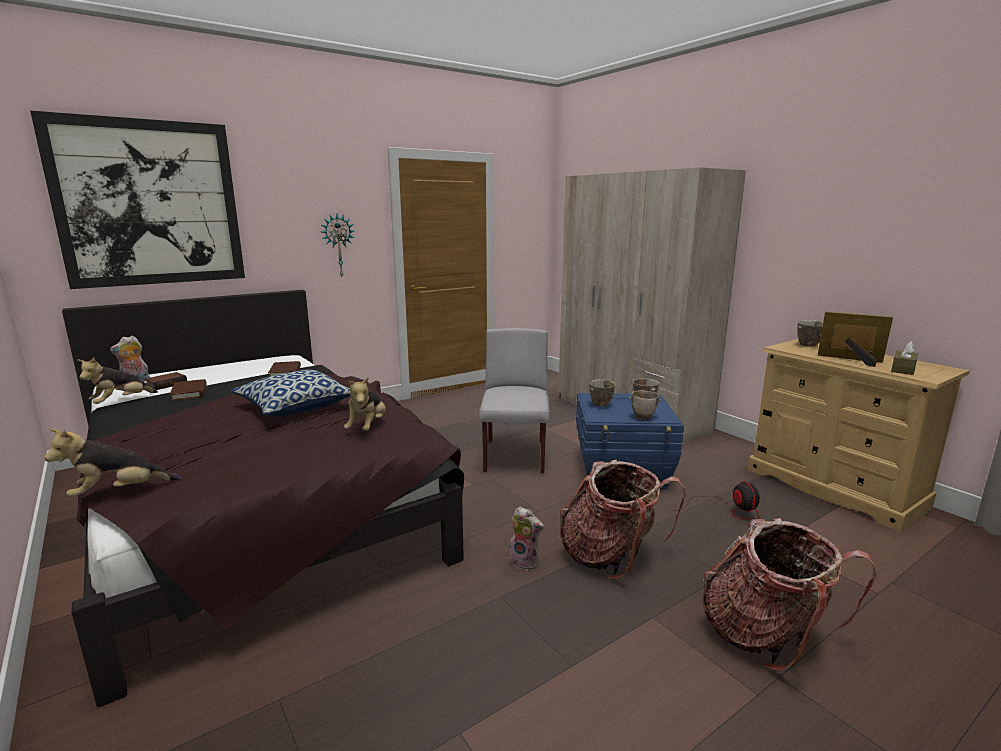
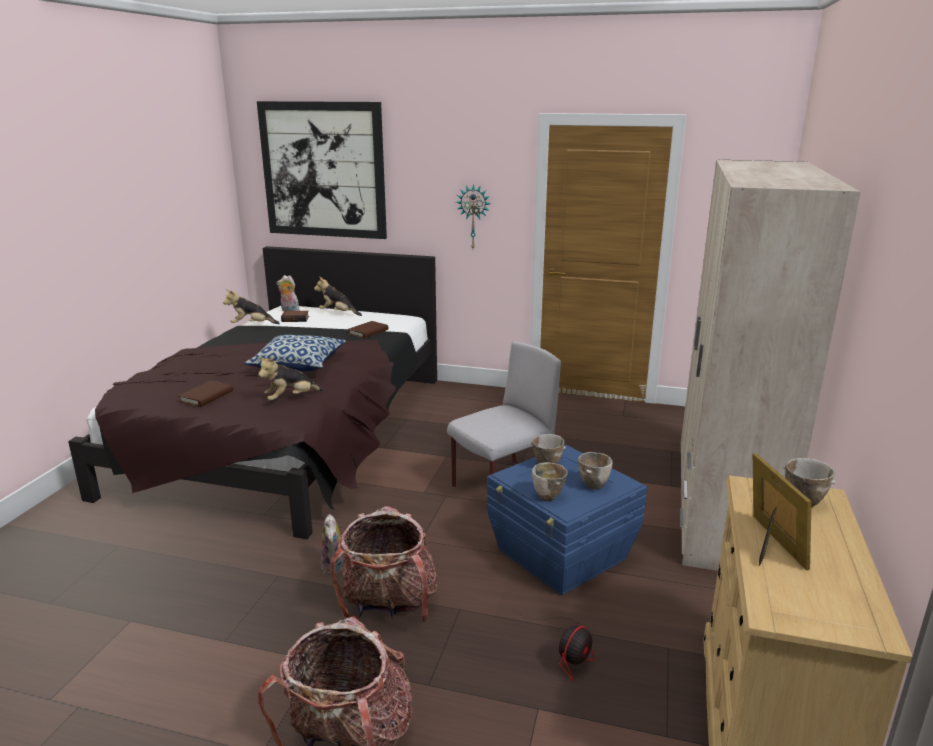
camera: 50 degrees right, 5 degrees up
plush toy [44,429,181,497] -> plush toy moved to [314,277,362,316]
brown book [170,379,207,401] -> brown book moved to [178,381,233,407]
brown tissue box [891,341,918,375] -> none

